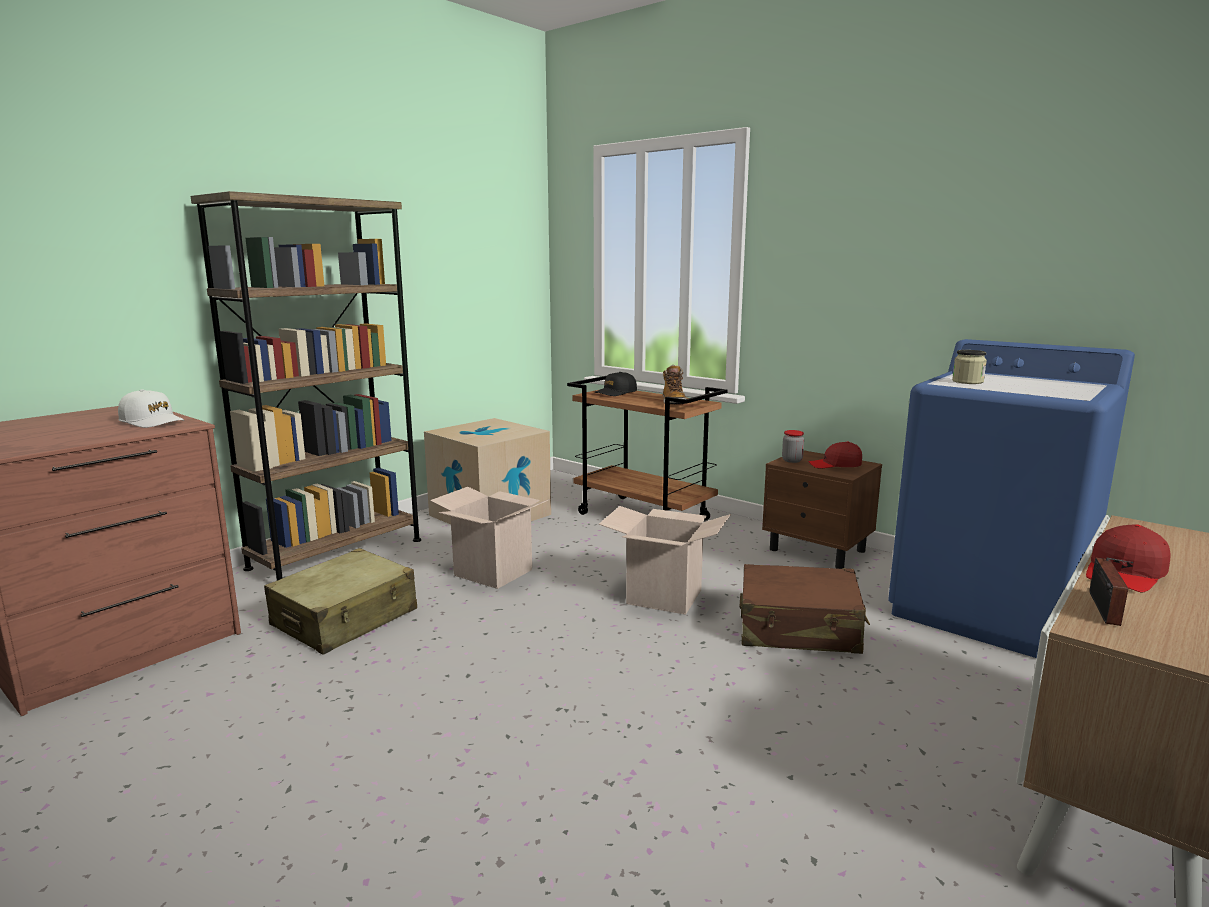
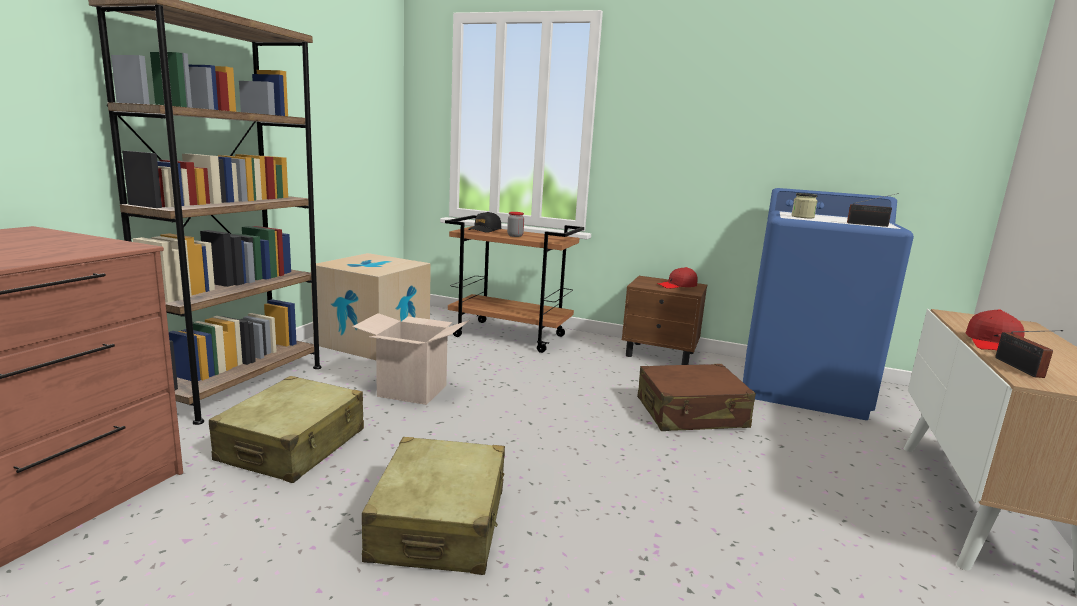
camera: 20 degrees left, 0 degrees up
white cap [118,389,184,428] -> none
cardboard box [599,506,731,615] -> none
boot [663,365,687,404] -> none
jar [782,430,804,463] -> jar moved to [507,212,524,237]
none -> beige suitcase [362,437,505,575]
none -> radio [847,193,899,227]

